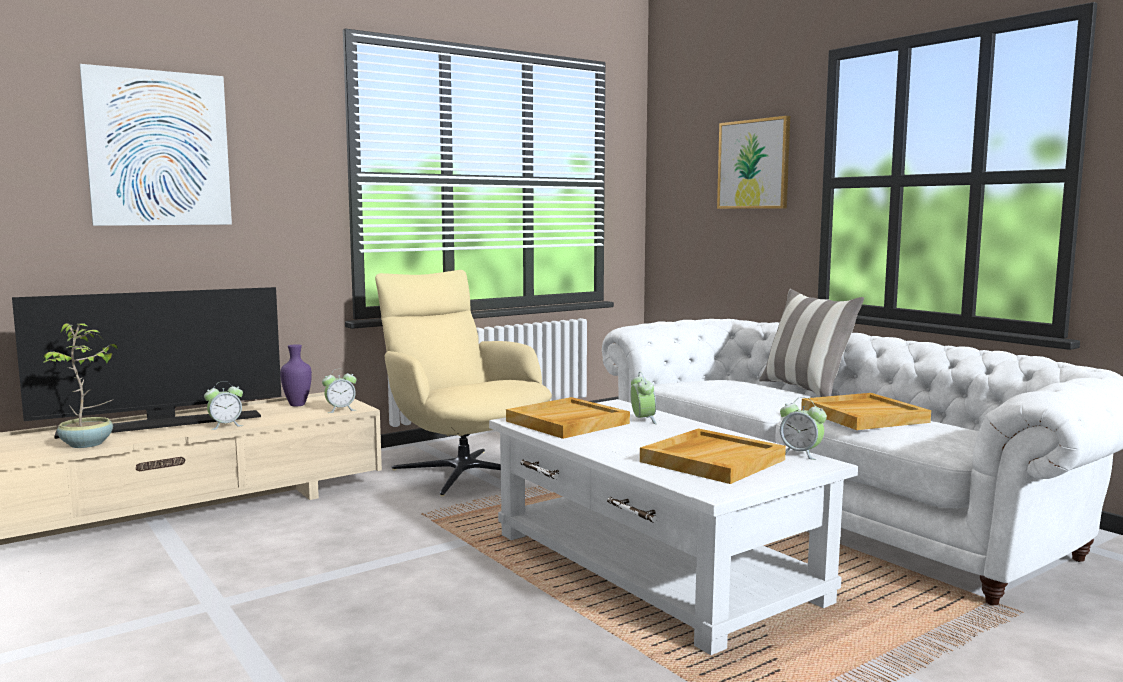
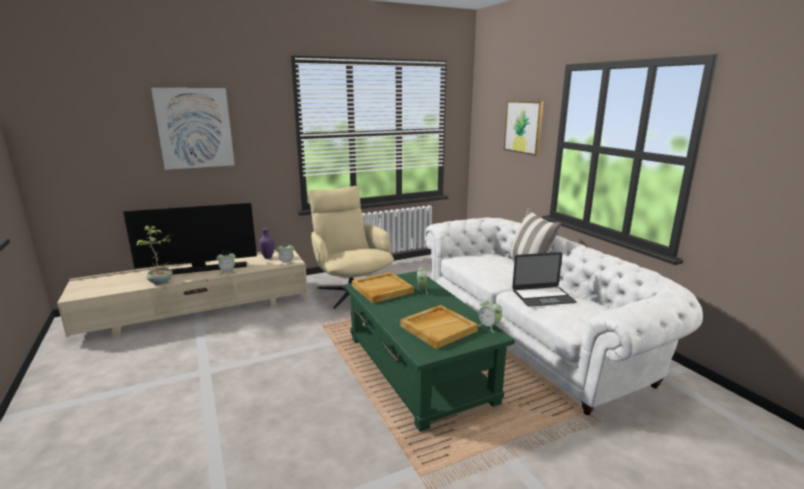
camera: 10 degrees right, 10 degrees up
white coffee table [489,399,858,655] -> green coffee table [345,271,515,432]
beige tray [801,393,931,430] -> laptop [512,252,577,307]

